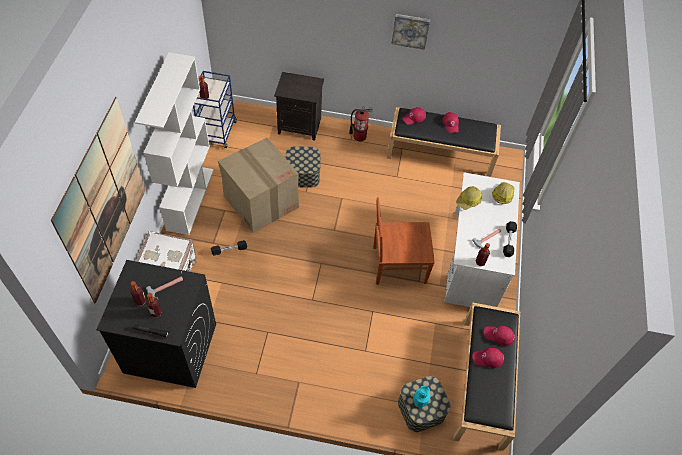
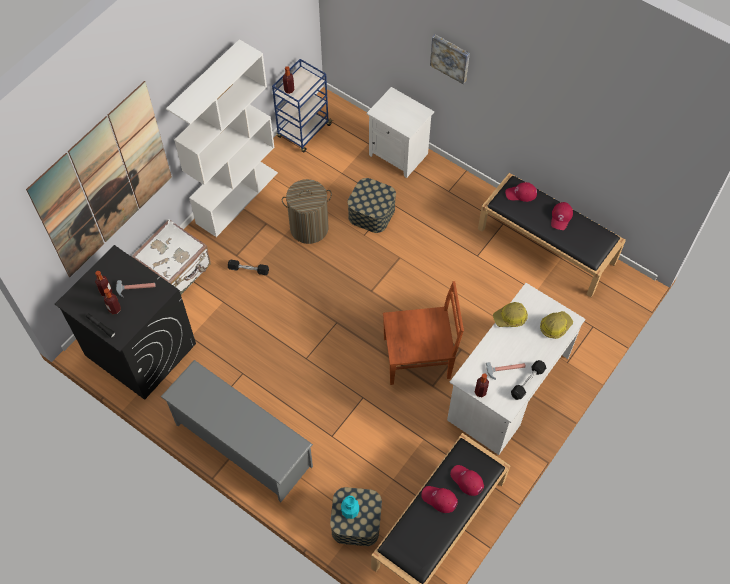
camera: 30 degrees right, 5 degrees up
cardboard box [218,138,299,233] -> laundry basket [282,179,332,244]
black nightstand [274,72,324,141] -> white nightstand [367,87,434,178]
fire extinguisher [349,106,373,141] -> none
brown chair [373,197,435,285] -> brown chair turned 150 degrees clockwise [383,281,464,385]
picture [391,14,430,50] -> picture moved to [430,34,470,84]
none -> grey shoe rack [161,360,313,502]

